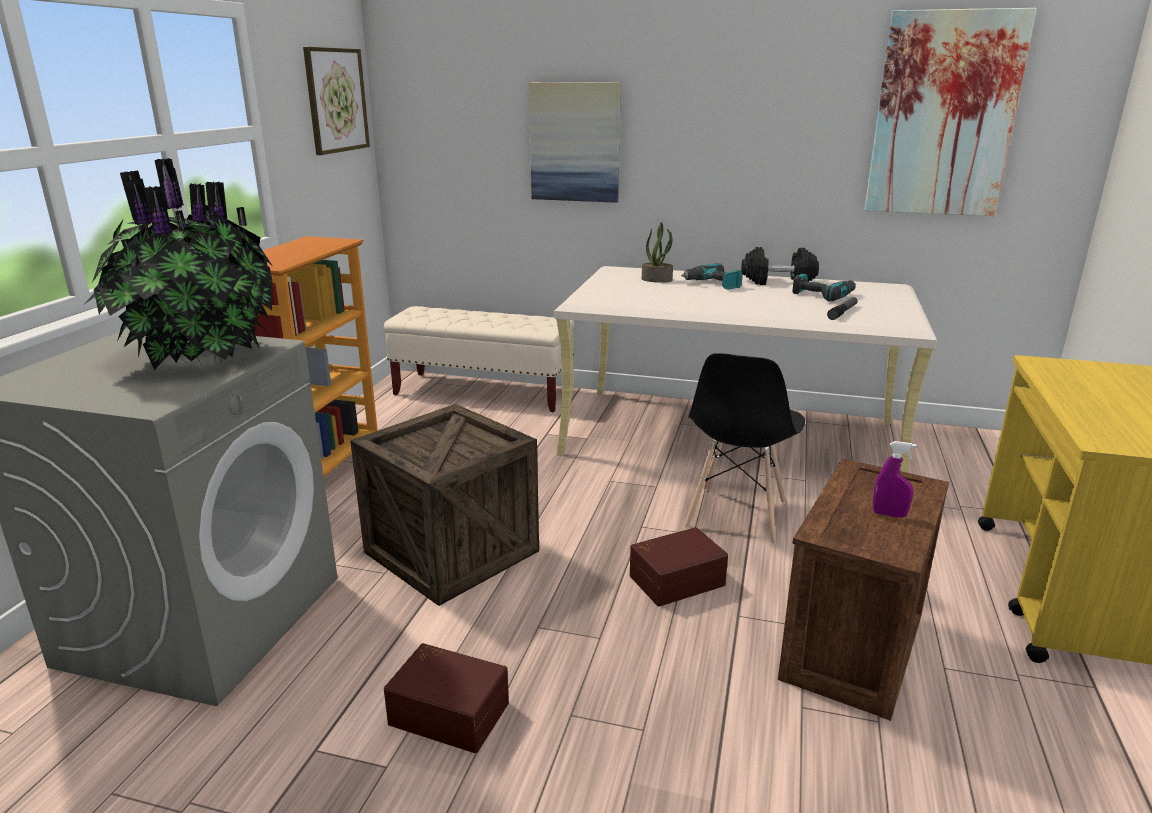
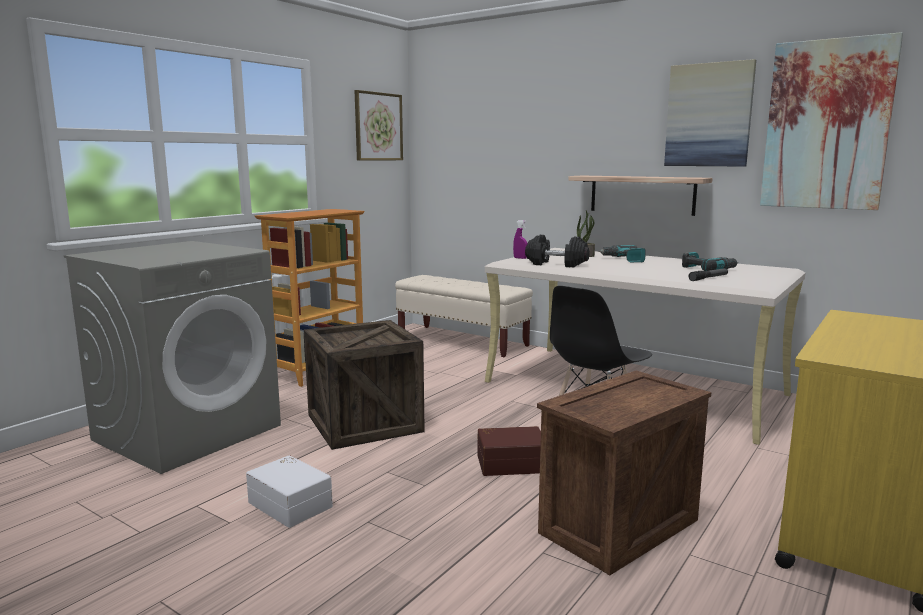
camera: 20 degrees right, 10 degrees down
potted plant [83,158,273,370] -> none
brown storage box [384,643,509,753] -> white storage box [246,455,333,528]
picture [529,82,621,203] -> picture moved to [664,59,756,167]
black dumbbell [741,247,819,285] -> black dumbbell moved to [525,235,590,267]
purple spray bottle [873,441,917,518] -> purple spray bottle moved to [513,220,528,259]
none -> shelf [568,176,713,216]

